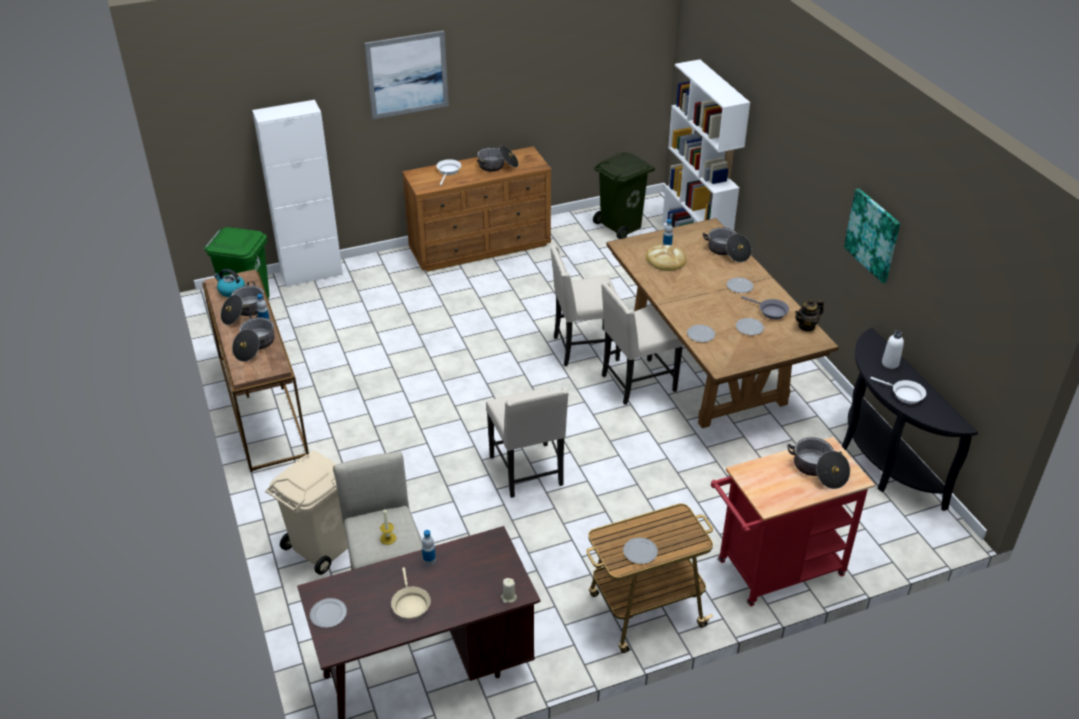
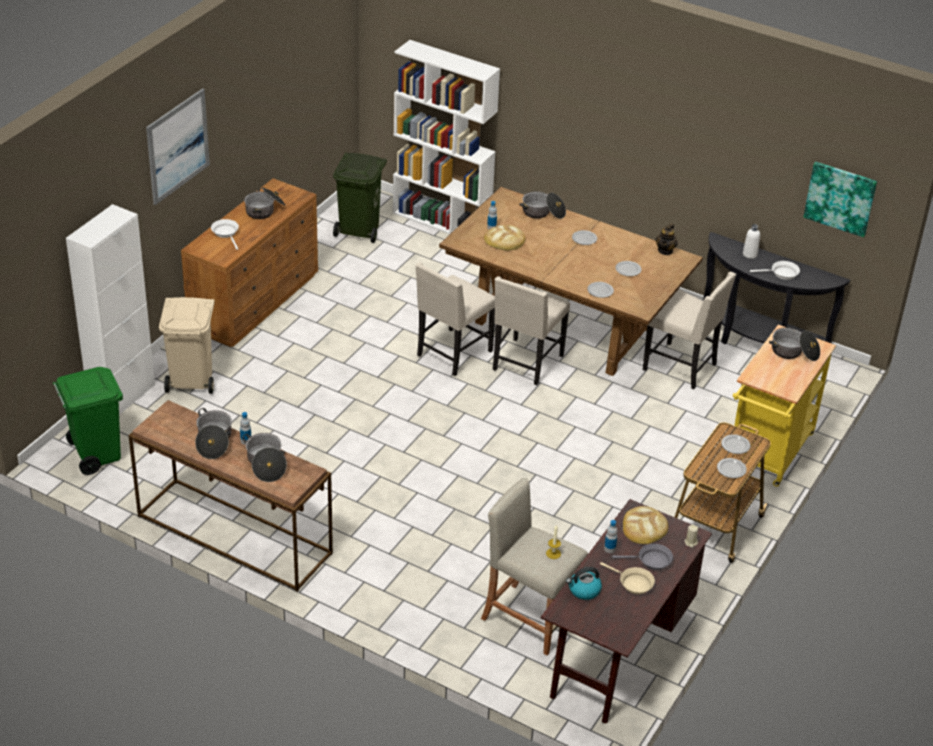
camera: 40 degrees left, 0 degrees up
kettle [214,269,245,297] -> kettle moved to [566,567,602,600]
beige trash can [265,450,348,575] -> beige trash can moved to [159,297,215,394]
plate [310,598,347,628] -> plate moved to [721,434,751,454]
beige chair [486,388,569,498] -> beige chair moved to [643,272,736,389]
red cart [711,437,875,606] -> yellow cart [733,324,836,487]
grey frying pan [742,296,789,319] -> grey frying pan moved to [612,544,673,570]
picture [844,188,900,283] -> picture moved to [803,162,877,237]
none -> bread [623,506,668,544]

